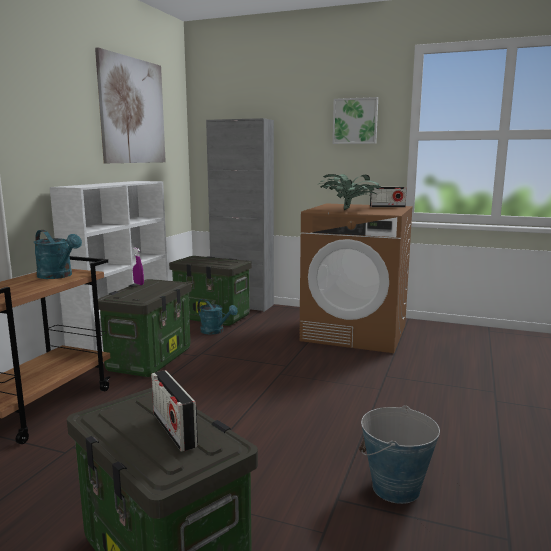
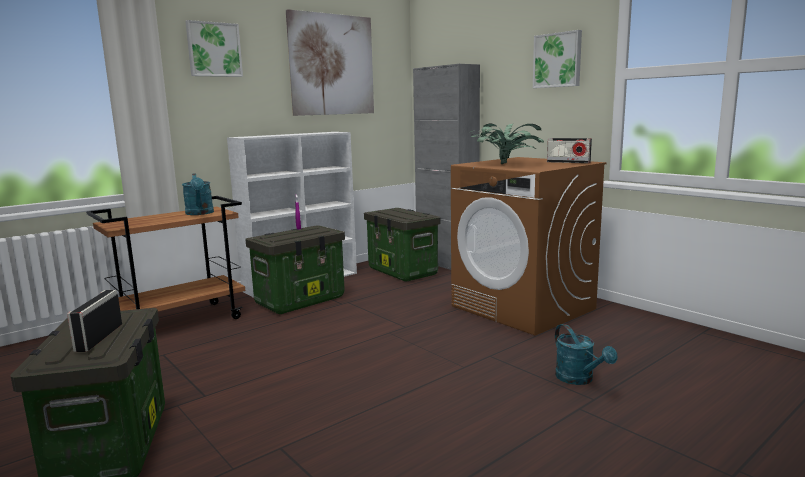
camera: 30 degrees right, 0 degrees up
turquoise watering can [197,299,238,335] -> turquoise watering can moved to [555,324,617,385]
bucket [359,405,440,504] -> none
none -> picture [185,20,243,77]

